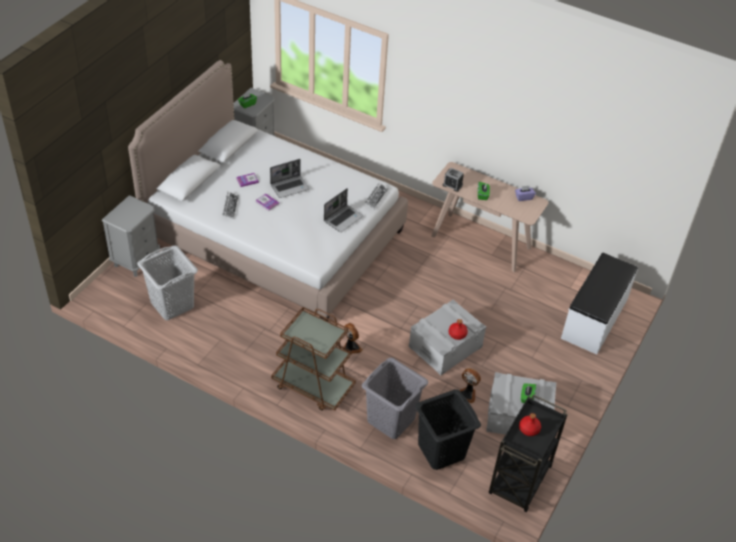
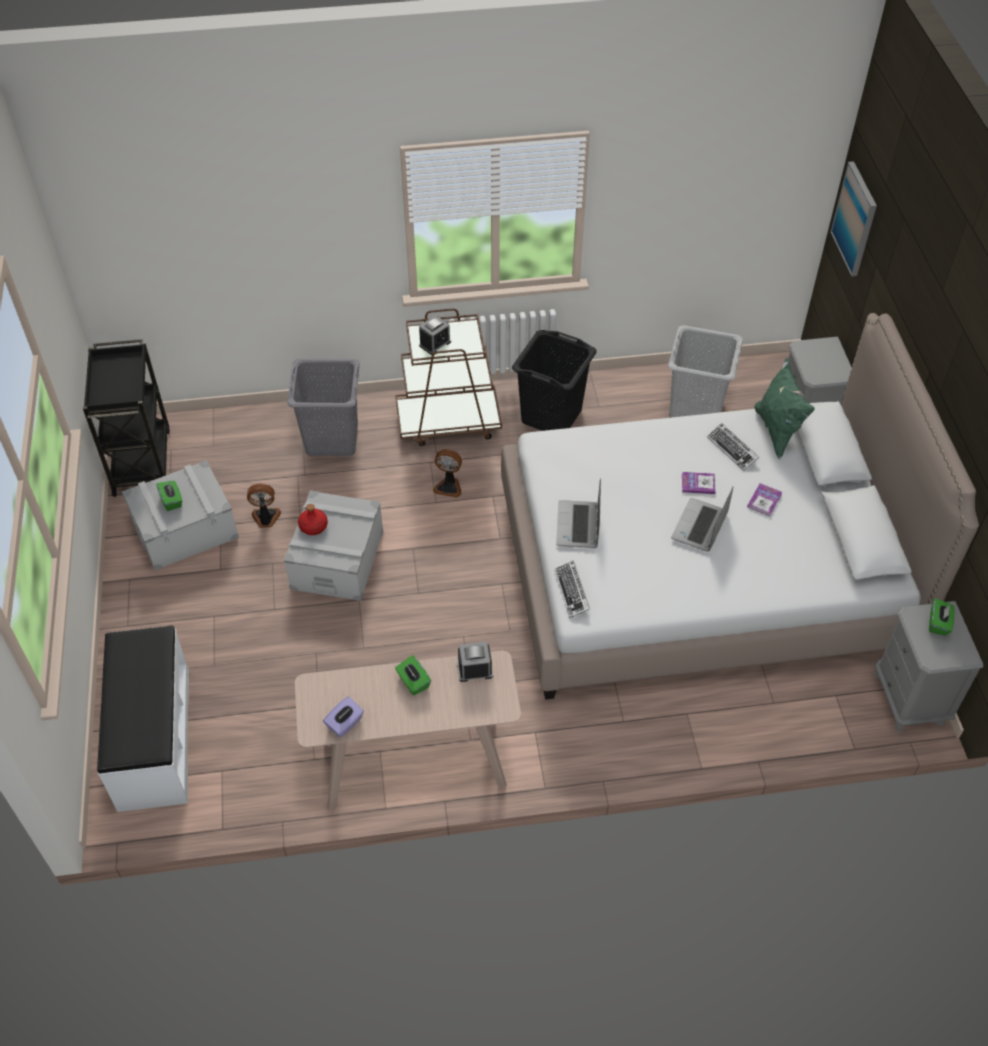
camera: 145 degrees right, 5 degrees up
black laundry basket [415,389,481,470] -> black laundry basket moved to [512,330,596,431]
red bottle [519,413,541,436] -> none
none -> alarm clock [419,315,451,355]
none -> green pillow [755,358,815,459]
none -> picture [831,161,877,276]

